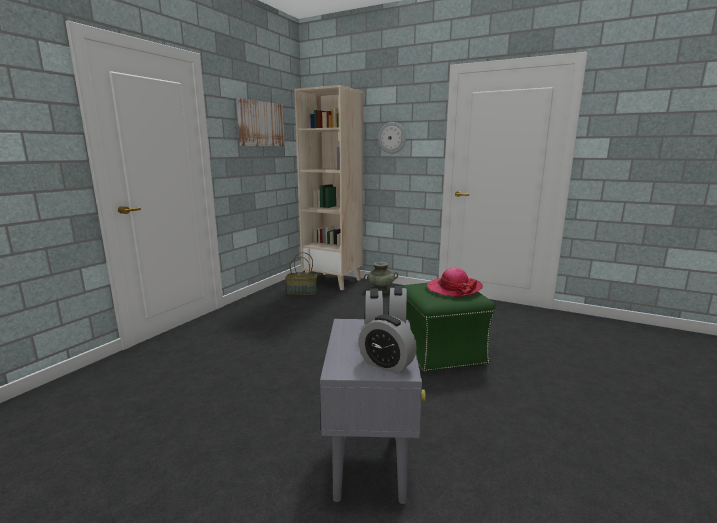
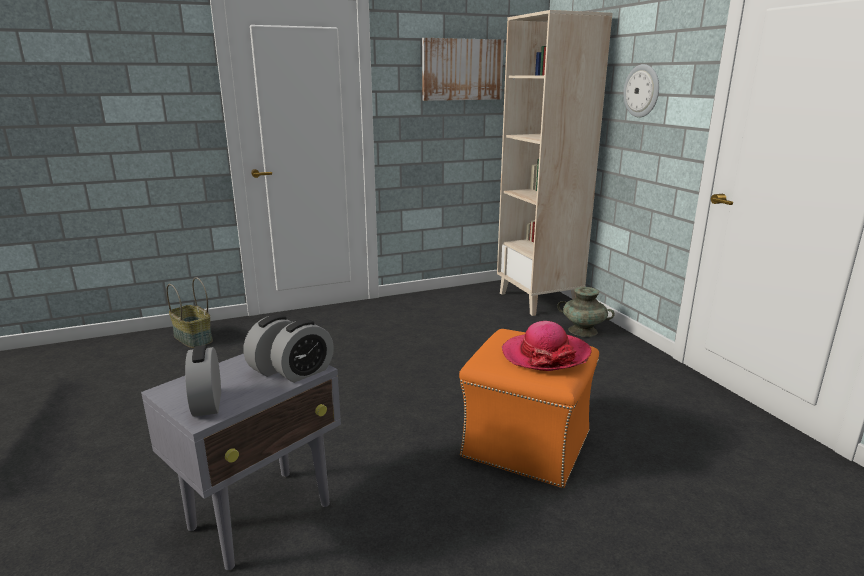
camera: 40 degrees right, 5 degrees up
basket [285,252,317,295] -> basket moved to [166,277,213,348]
green ottoman [402,283,496,372] -> orange ottoman [459,329,599,488]

